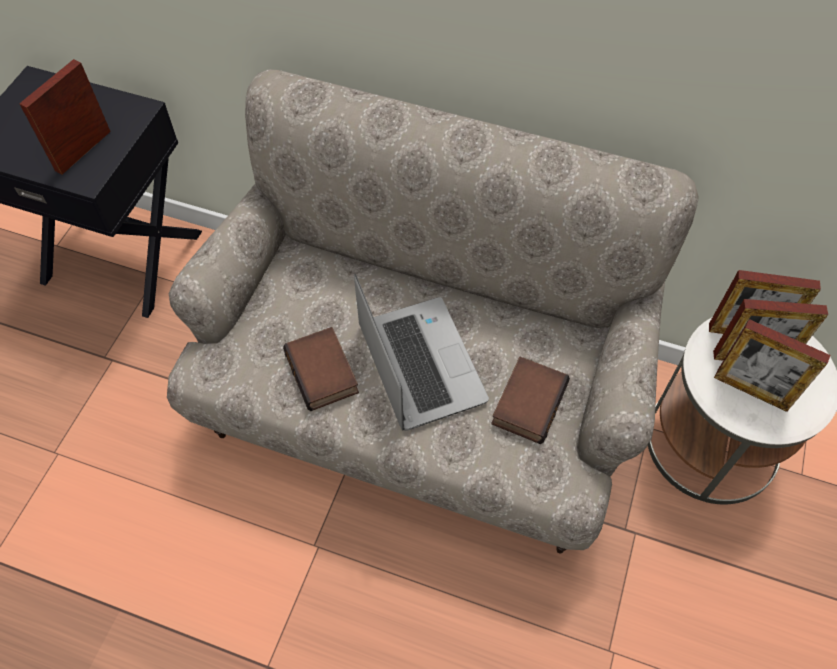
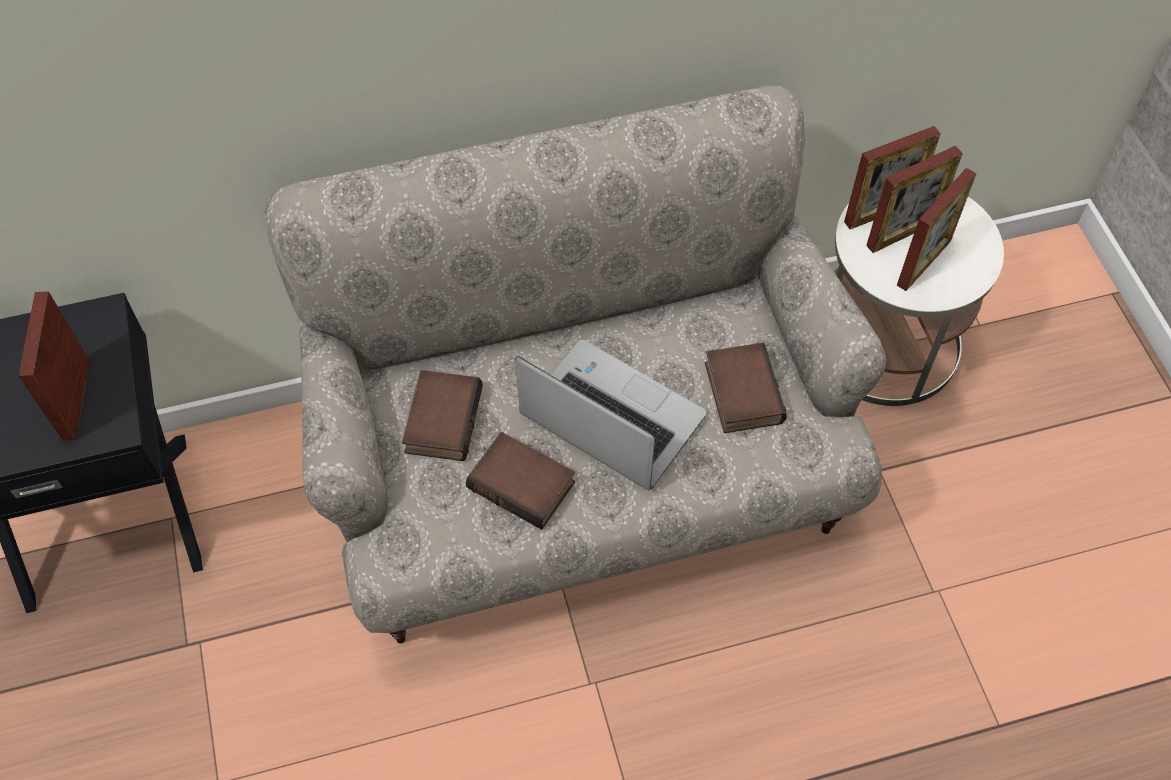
camera: 35 degrees left, 0 degrees up
picture frame [714,319,831,412] -> picture frame turned 45 degrees counterclockwise [897,168,977,291]
none -> book [402,370,483,461]

